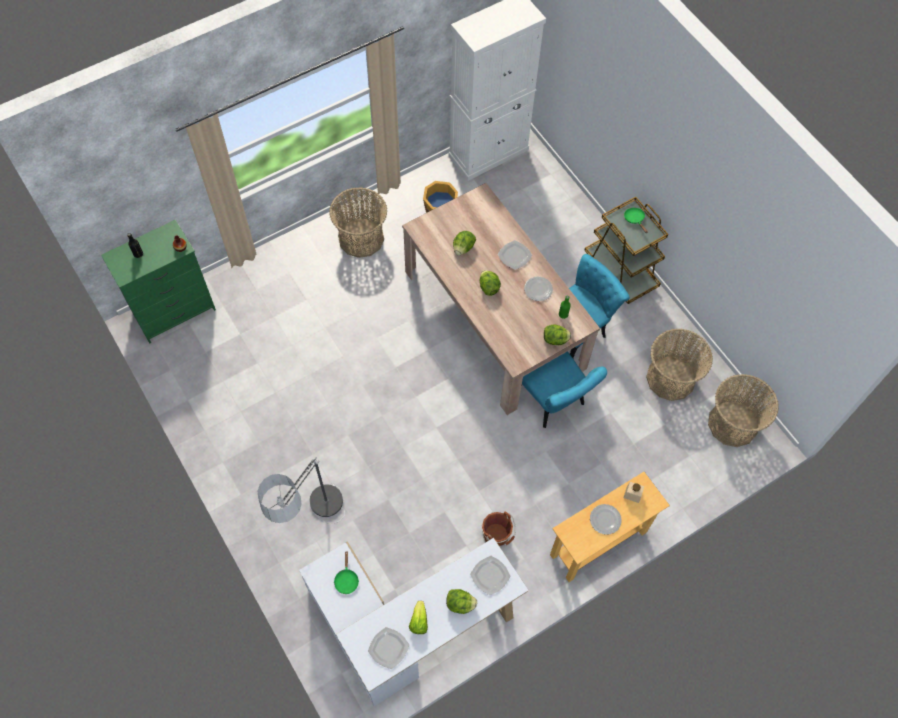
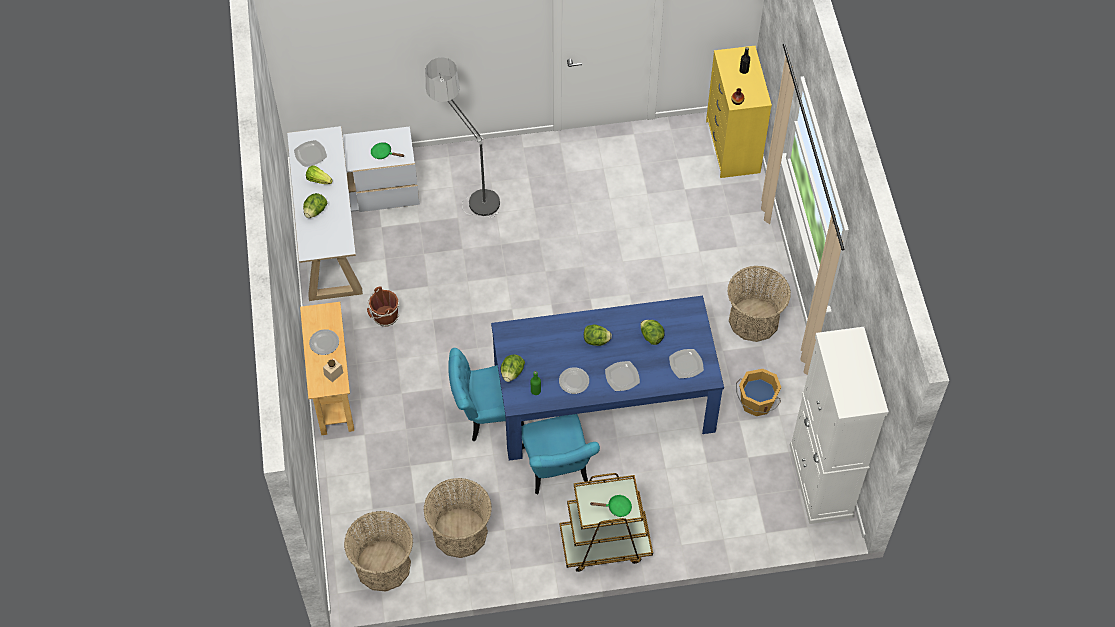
camera: 115 degrees right, 5 degrees down
green dresser [101,220,216,343] -> yellow dresser [706,46,772,178]
beige dining table [402,183,600,415] -> blue dining table [491,296,724,461]
plate [470,556,511,595] -> plate moved to [669,349,704,378]

